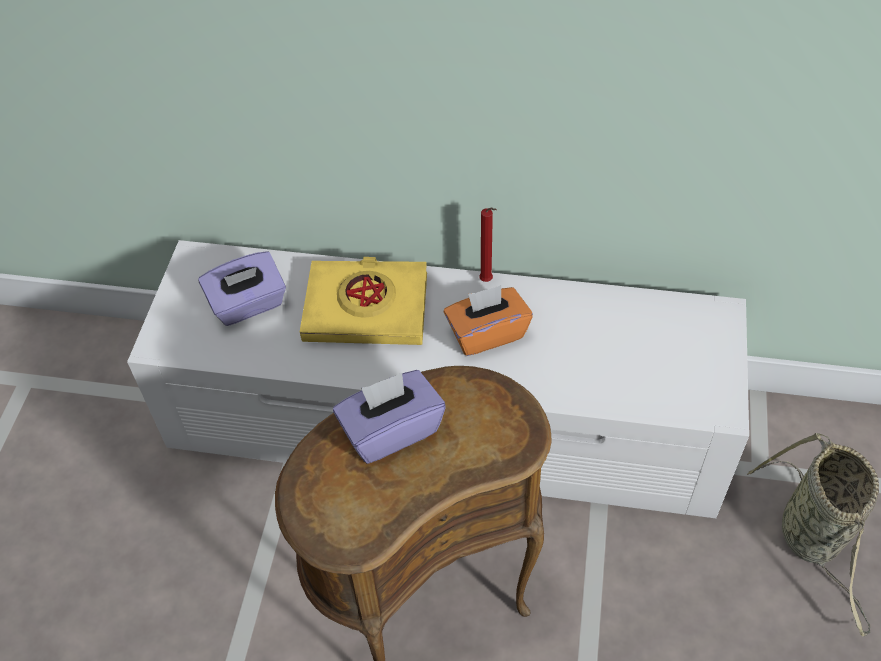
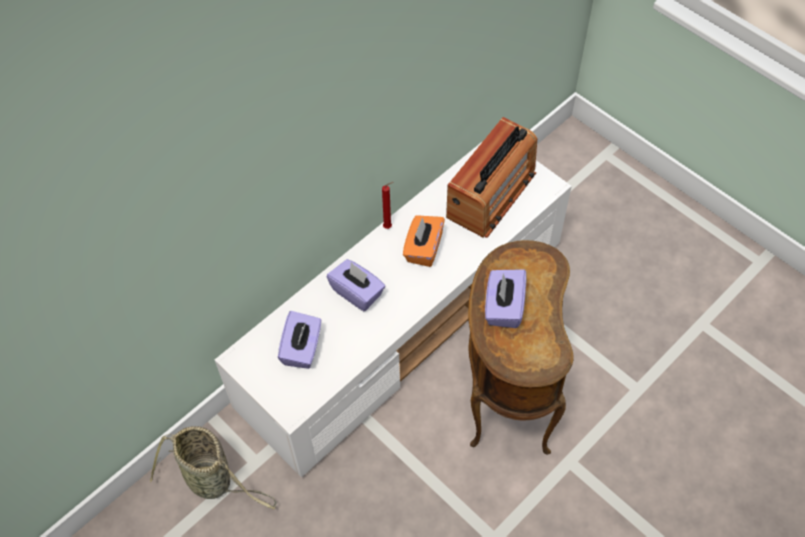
camera: 55 degrees left, 5 degrees up
yellow book [300,257,427,345] -> purple tissue box [327,259,385,311]
basket [747,433,879,637] -> basket moved to [150,426,277,509]
none -> radio [446,117,537,238]

